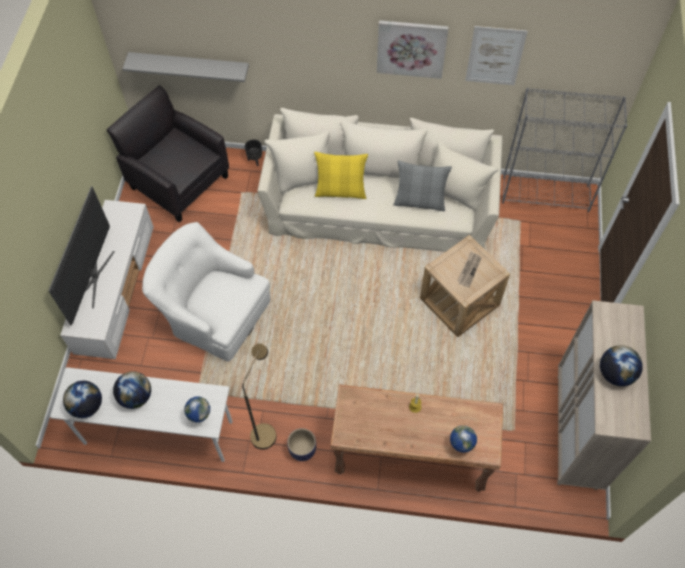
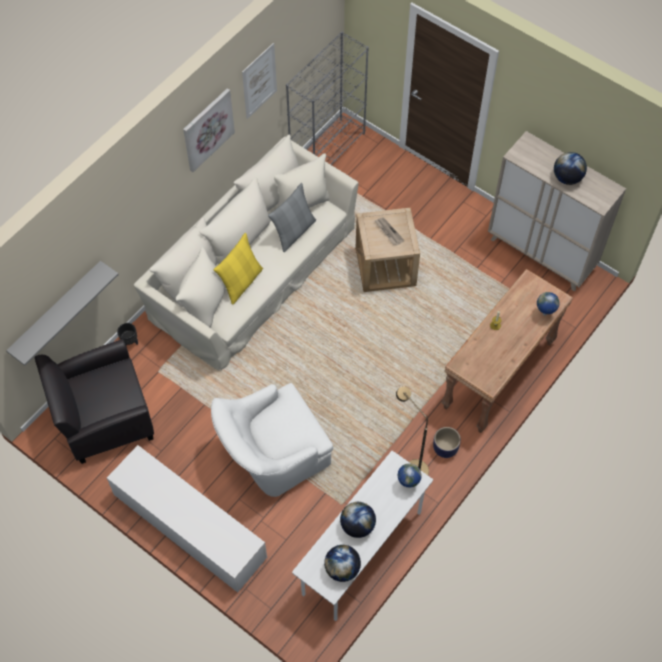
camera: 60 degrees left, 0 degrees up
television [48,186,115,325] -> none

